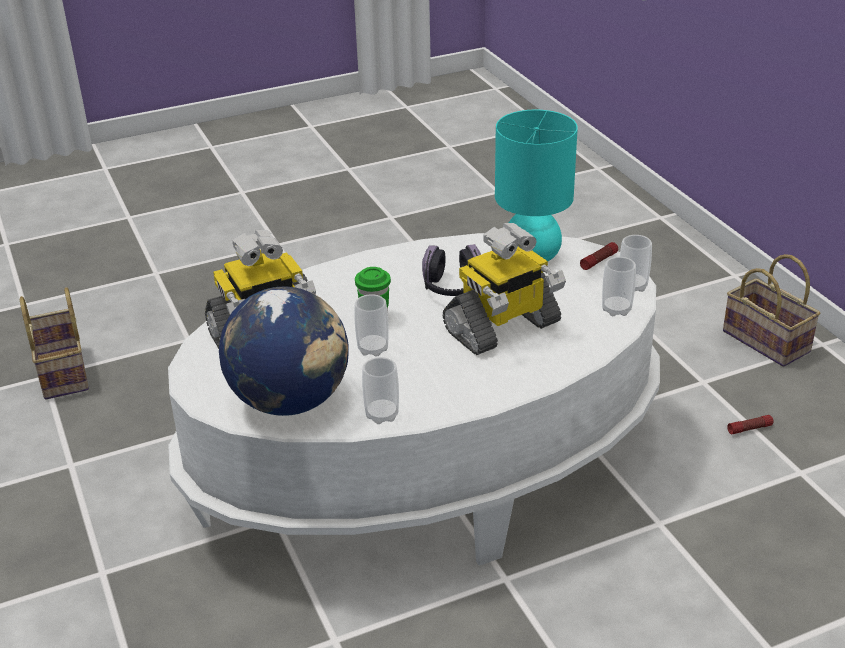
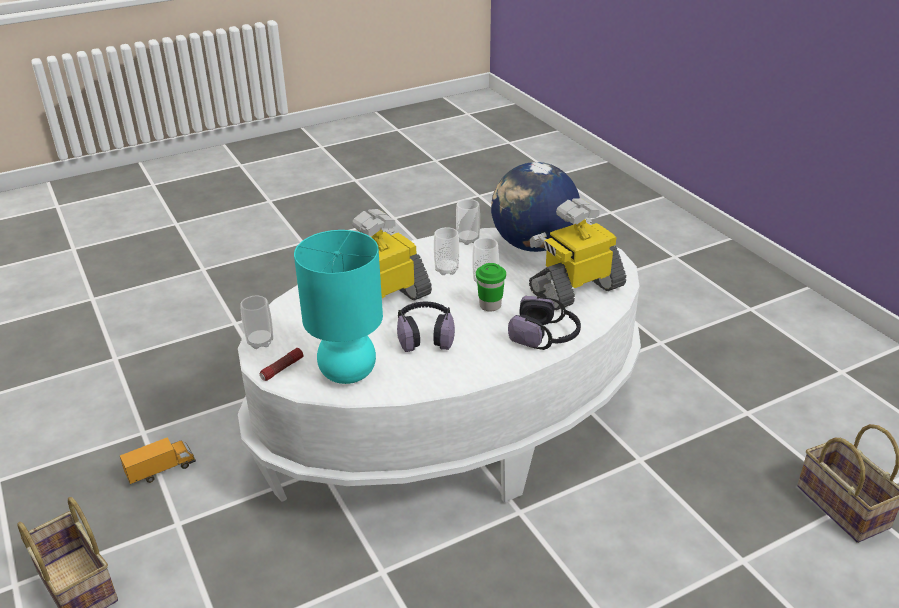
camera: 175 degrees right, 0 degrees up
cup [602,257,636,316] -> cup moved to [434,227,459,275]
flashlight [727,415,774,435] -> toy truck [120,437,196,484]
none -> headphones [508,296,581,350]

